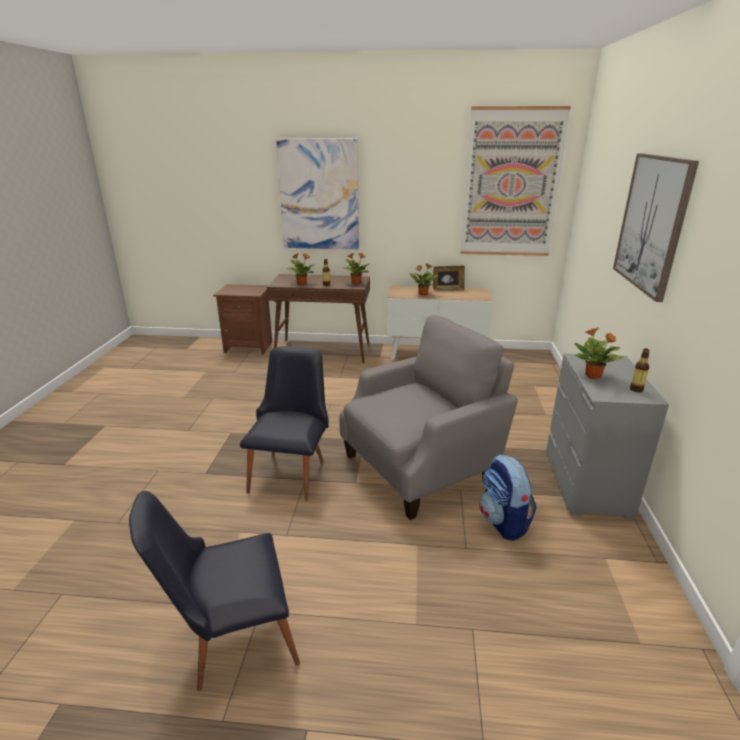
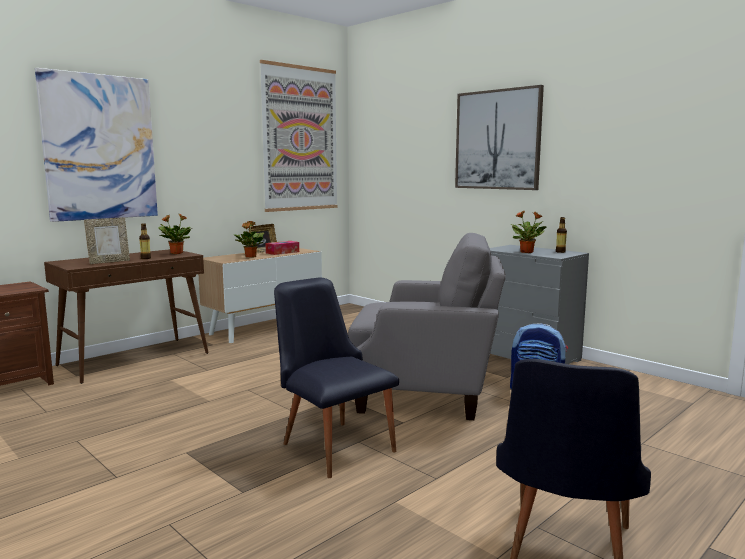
camera: 50 degrees left, 15 degrees down
potted plant [288,253,315,285] -> picture frame [84,218,130,264]
grey armchair [339,315,518,520] -> grey armchair turned 90 degrees clockwise [348,233,506,420]
none -> tissue box [265,241,299,255]

